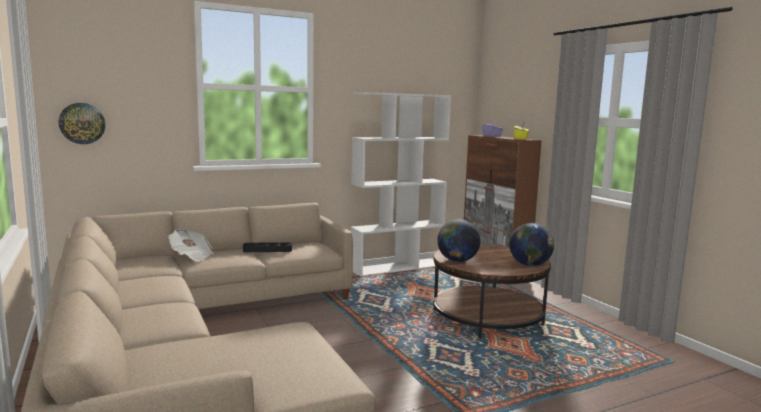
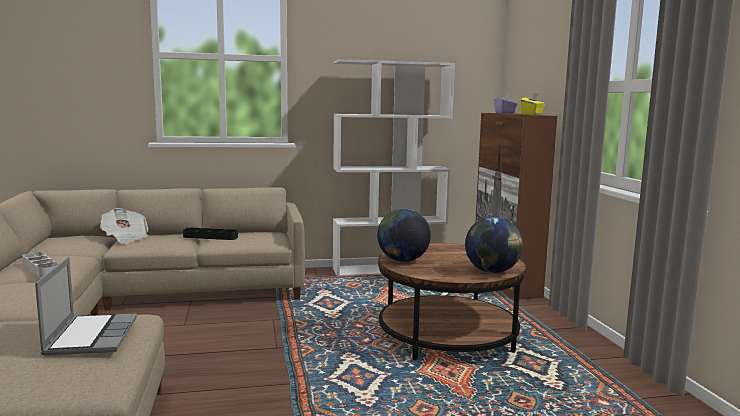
camera: 15 degrees right, 0 degrees up
wall clock [59,103,105,144] -> none
none -> grey tray [22,252,59,277]
none -> laptop [35,257,137,356]

